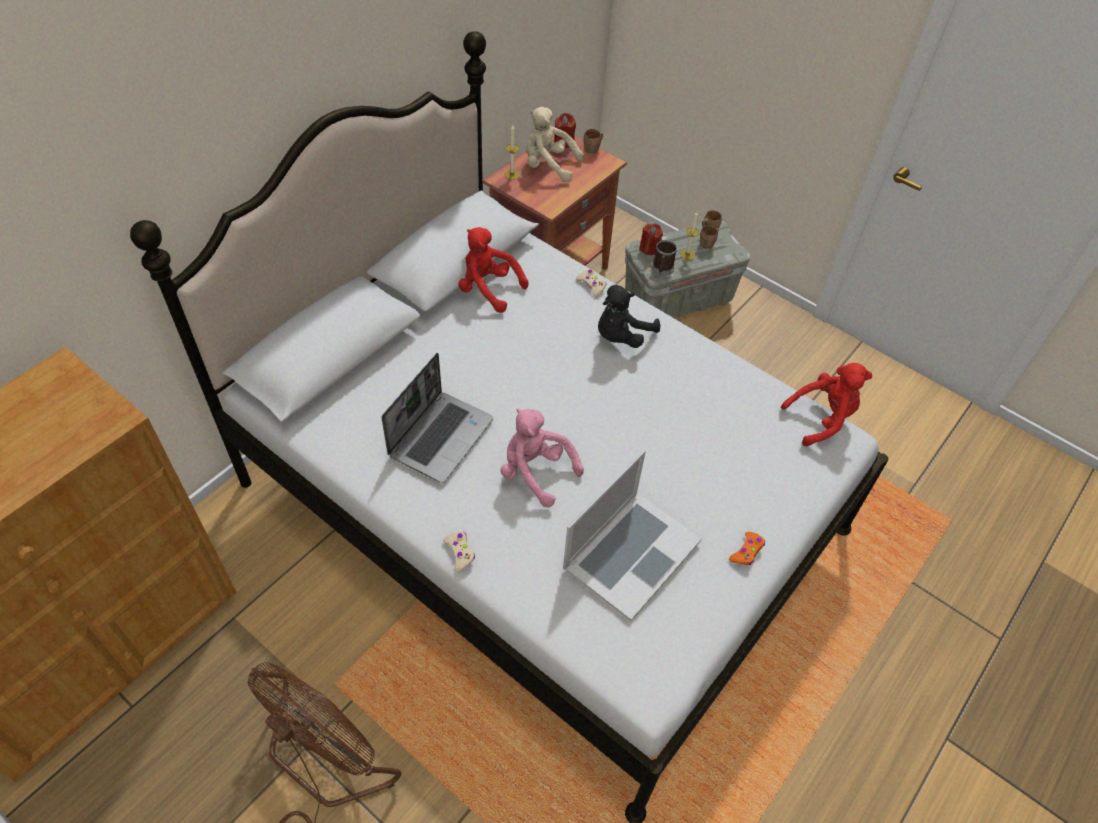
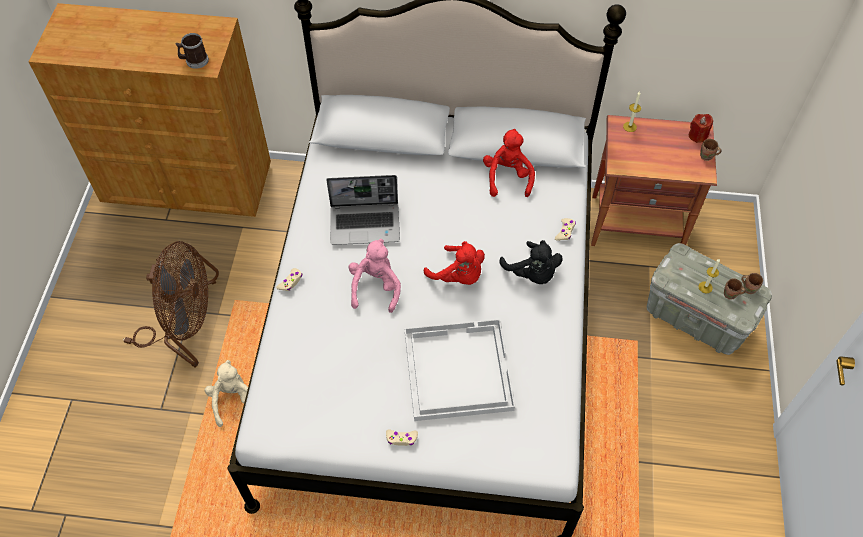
camera: 60 degrees right, 5 degrees up
beige plush toy [526,107,584,182] -> beige plush toy moved to [205,360,248,427]
laptop [563,450,702,621] -> none
black plush toy [598,285,660,348] -> black plush toy turned 135 degrees counterclockwise [499,240,563,284]
red candle [639,223,663,255] -> none
mug [652,240,677,276] -> mug moved to [176,33,209,69]
orange game controller [729,532,765,565] -> beige game controller [386,430,418,446]
red plush toy [781,363,872,446] -> red plush toy moved to [424,241,485,285]
none -> white tray [405,319,515,421]

